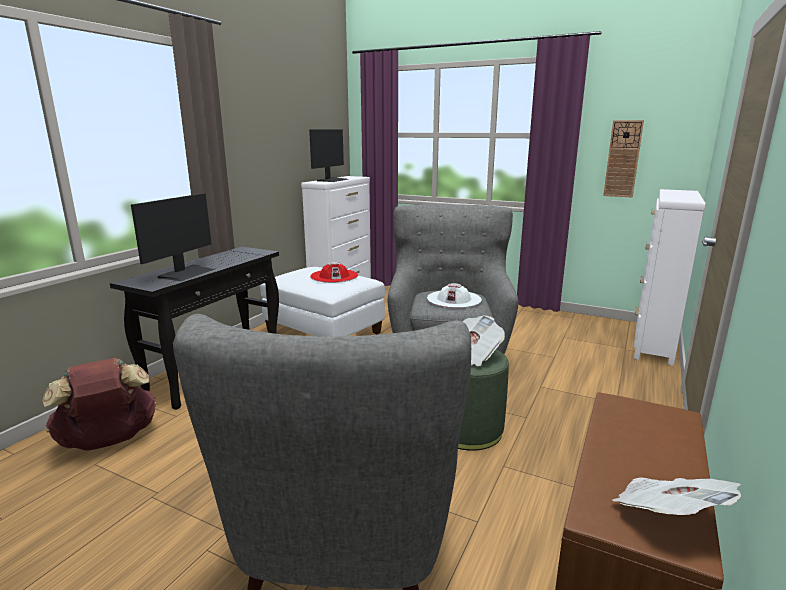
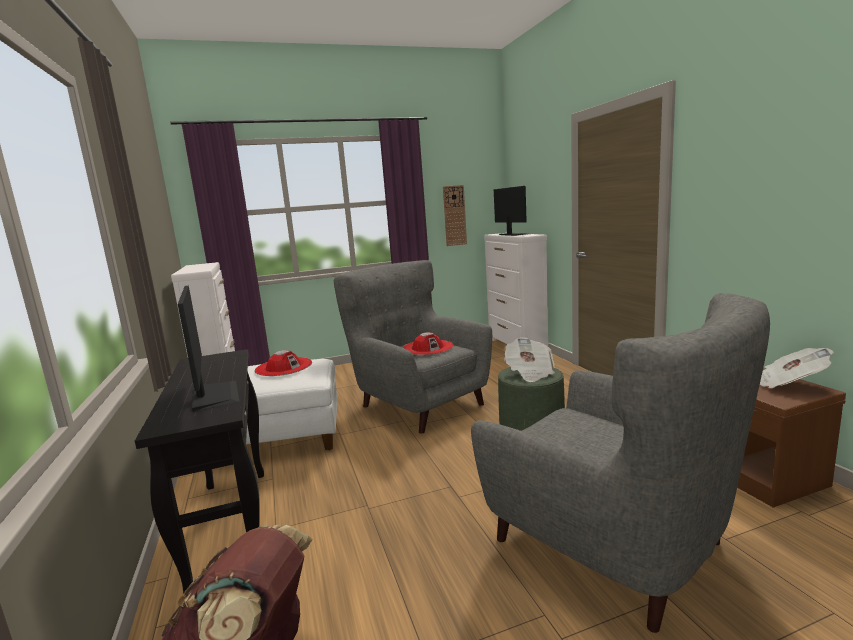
camera: 45 degrees left, 5 degrees down
monitor [309,129,349,182] -> monitor moved to [494,186,528,236]
white hat [427,283,482,308] -> red hat [402,332,453,355]

